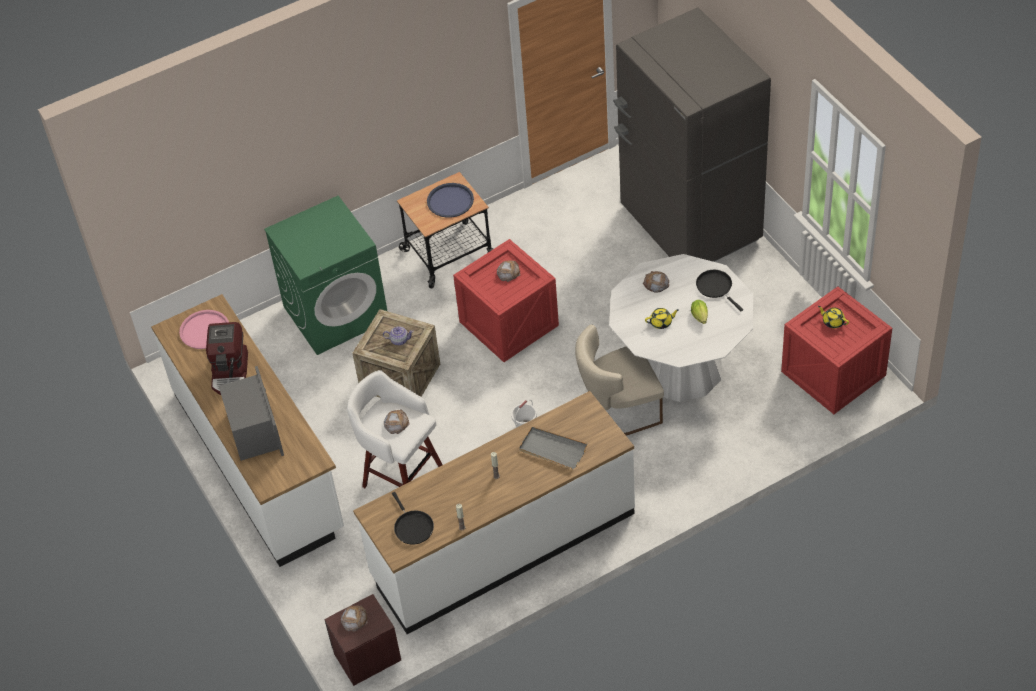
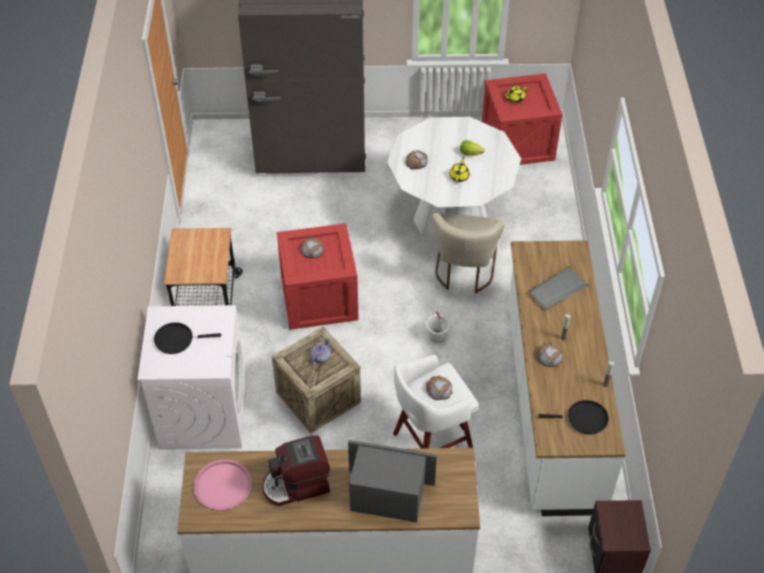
camera: 65 degrees left, 0 degrees up
coffee machine [206,322,248,395] -> coffee machine turned 135 degrees clockwise [263,436,330,506]
green washing machine [264,196,387,355] -> white washing machine [137,305,247,450]
bread [341,605,368,632] -> bread moved to [536,343,563,367]
blue tray [427,183,474,218] -> none
black frying pan [696,270,743,311] -> black frying pan moved to [154,322,221,354]

